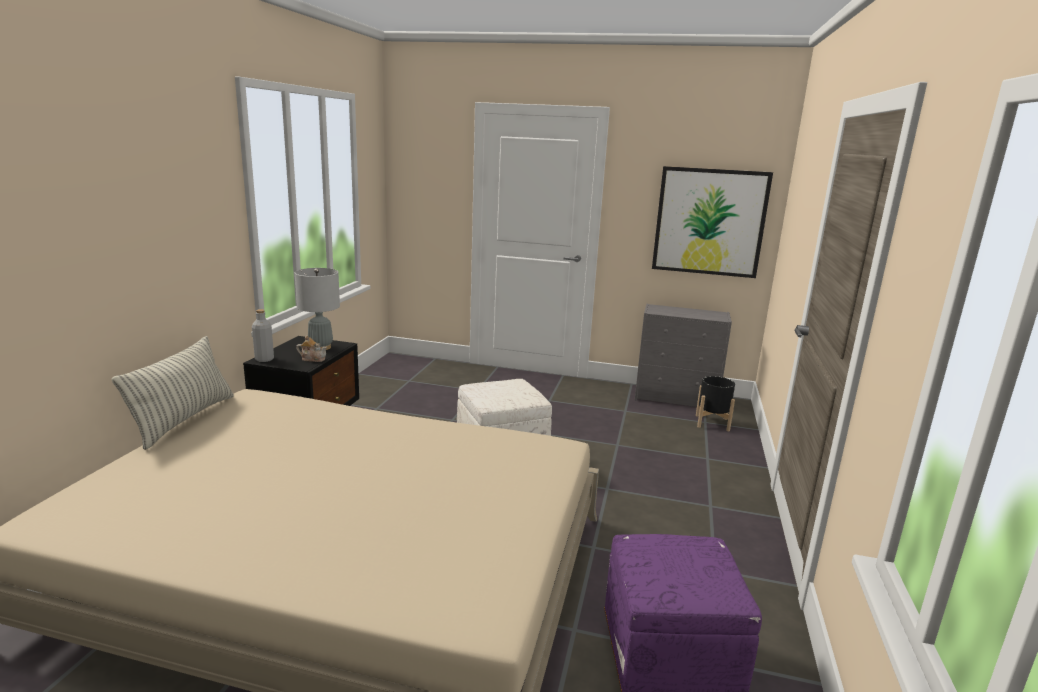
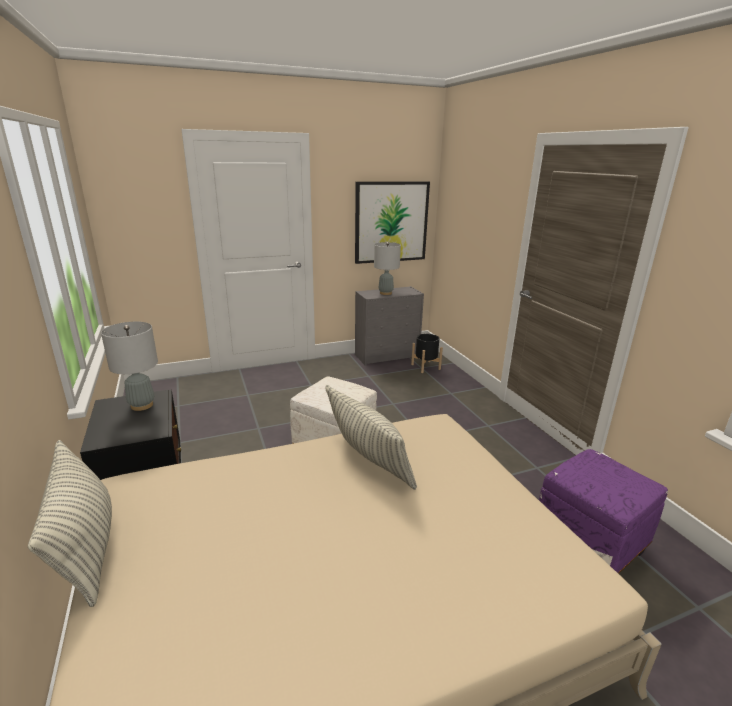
camera: 35 degrees left, 5 degrees up
grey bottle [252,309,274,362] -> none
teapot [296,336,327,362] -> none
none -> pillow [325,385,417,490]
none -> grey table lamp [374,242,401,295]

